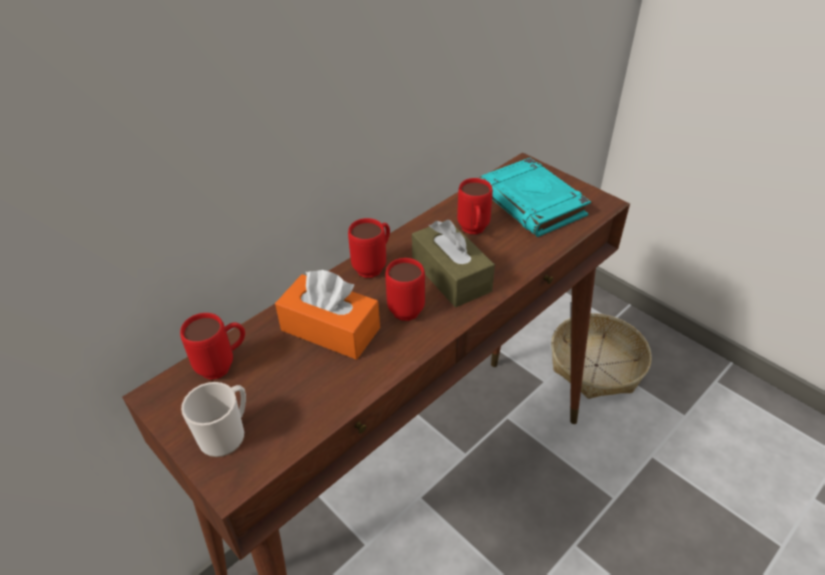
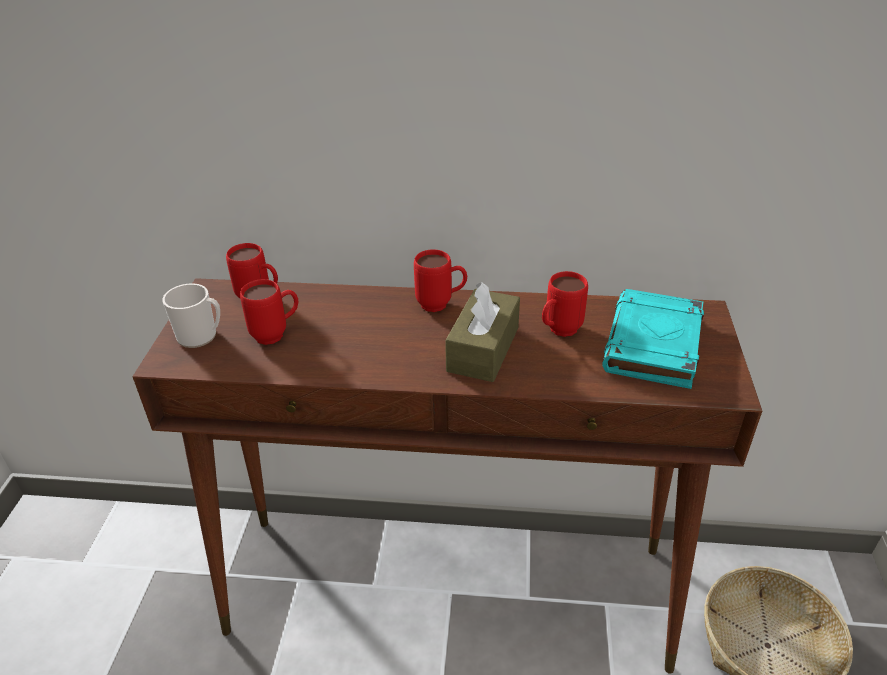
camera: 50 degrees right, 5 degrees down
orange tissue box [275,270,380,359] -> none
red mug [385,258,425,321] -> red mug moved to [240,279,298,345]

